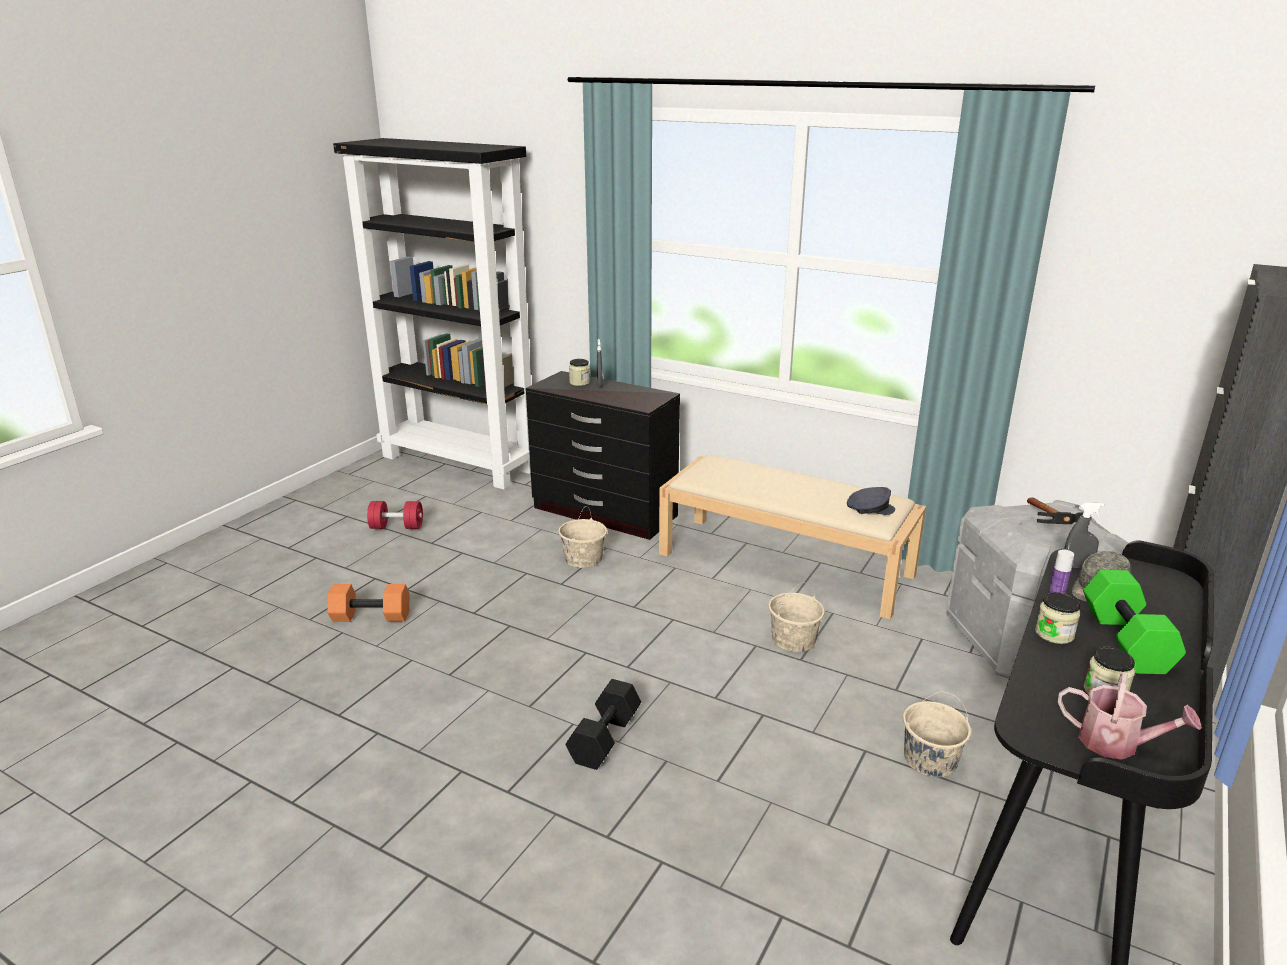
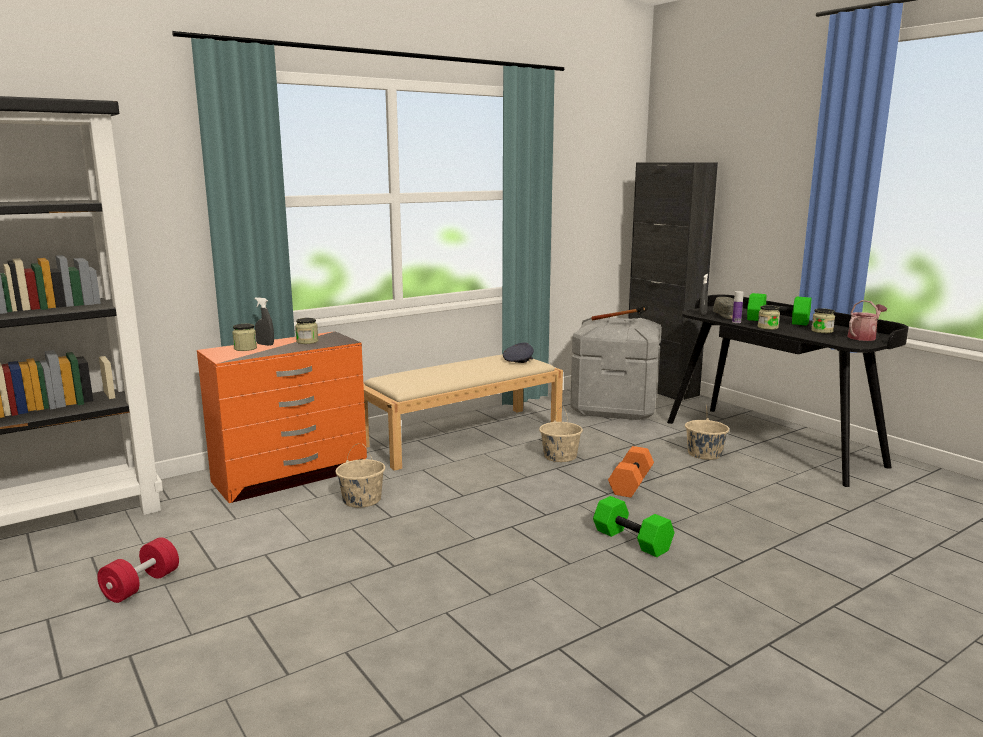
camera: 65 degrees left, 10 degrees down
orange dumbbell [327,584,409,622] -> orange dumbbell moved to [608,446,654,498]
black dresser [526,371,680,540] -> orange dresser [197,331,367,503]
black dumbbell [565,679,641,770] -> green dumbbell [593,496,674,557]
none -> jar [295,318,318,344]

